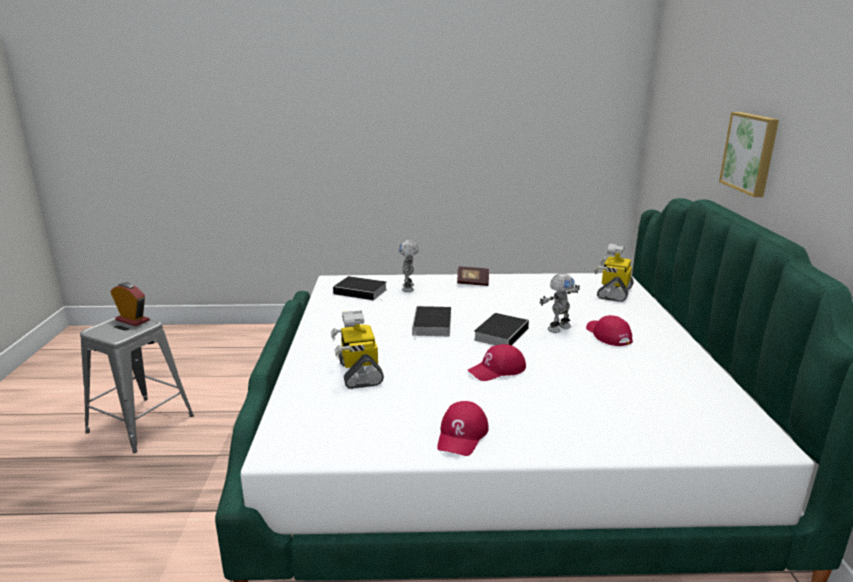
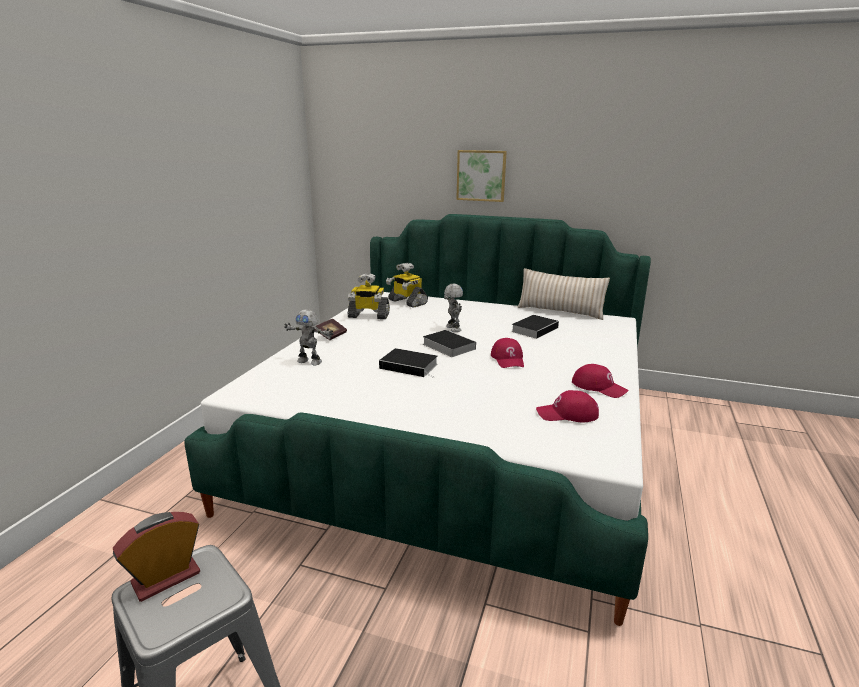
camera: 70 degrees left, 0 degrees up
toy robot [331,311,384,389] -> toy robot moved to [348,273,390,319]
book [333,276,387,300] -> book moved to [511,315,560,339]
red cap [586,315,633,346] -> red cap moved to [536,390,599,422]
none -> beige pillow [517,268,610,320]

